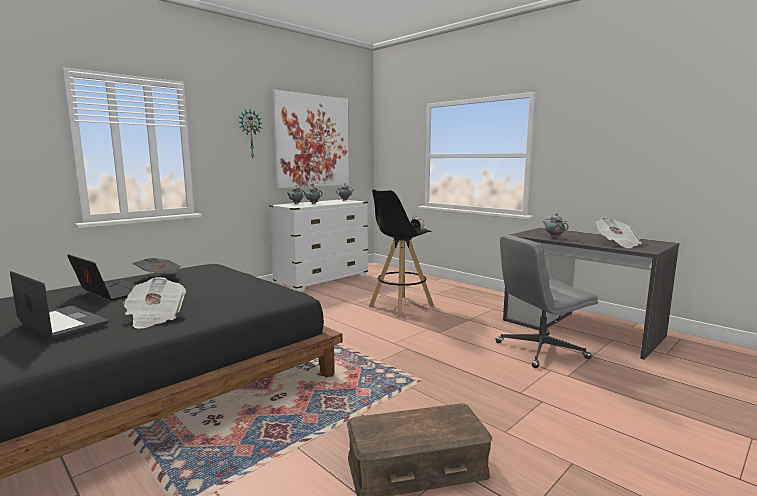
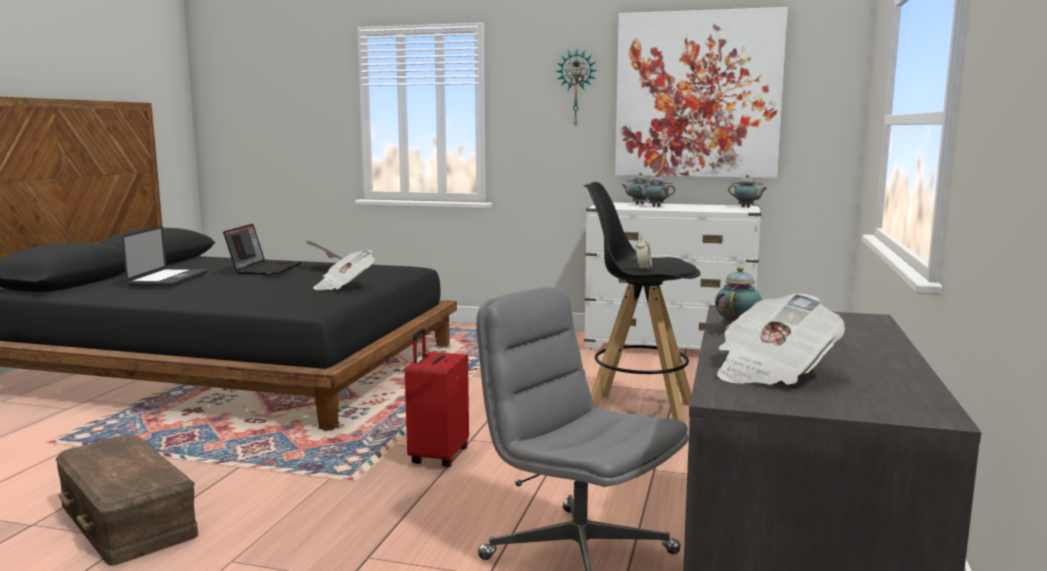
camera: 60 degrees right, 0 degrees up
newspaper [123,277,186,329] -> newspaper moved to [313,250,375,290]
none -> red suitcase [405,328,469,467]

